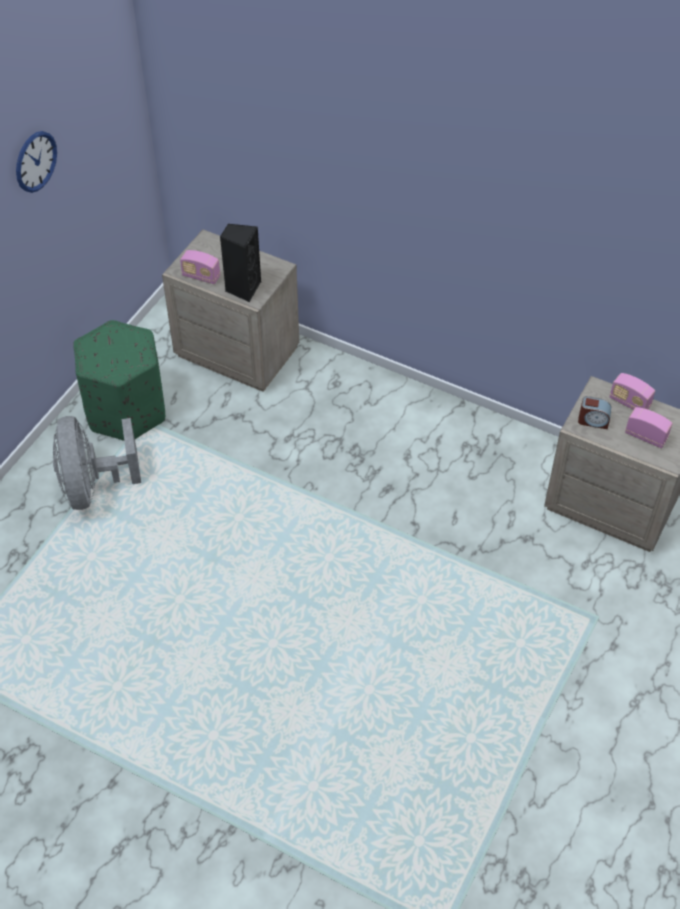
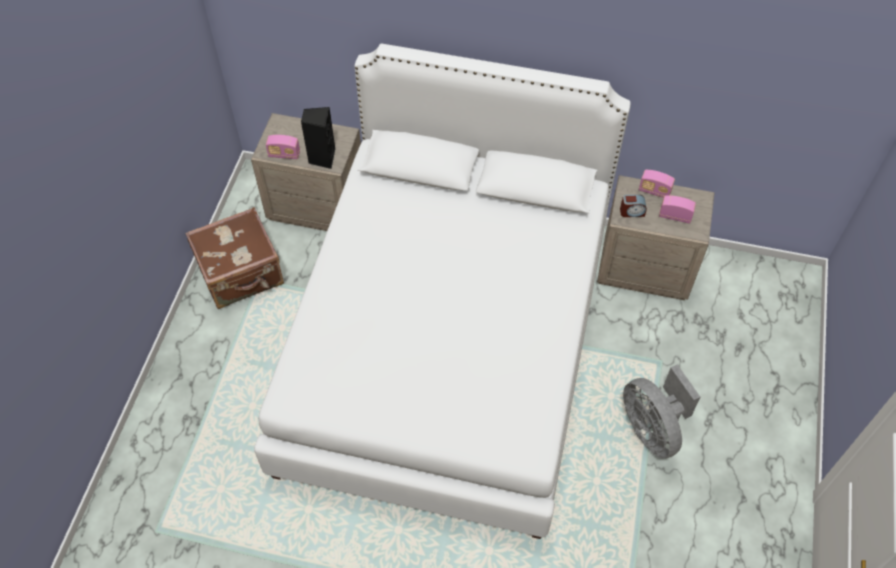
camera: 15 degrees left, 5 degrees up
wall clock [16,131,57,193] -> none
grey fan [53,416,141,510] -> grey fan moved to [623,365,700,458]
green ottoman [73,320,165,441] -> brown suitcase [185,207,284,309]
none -> white bed [254,44,631,539]

